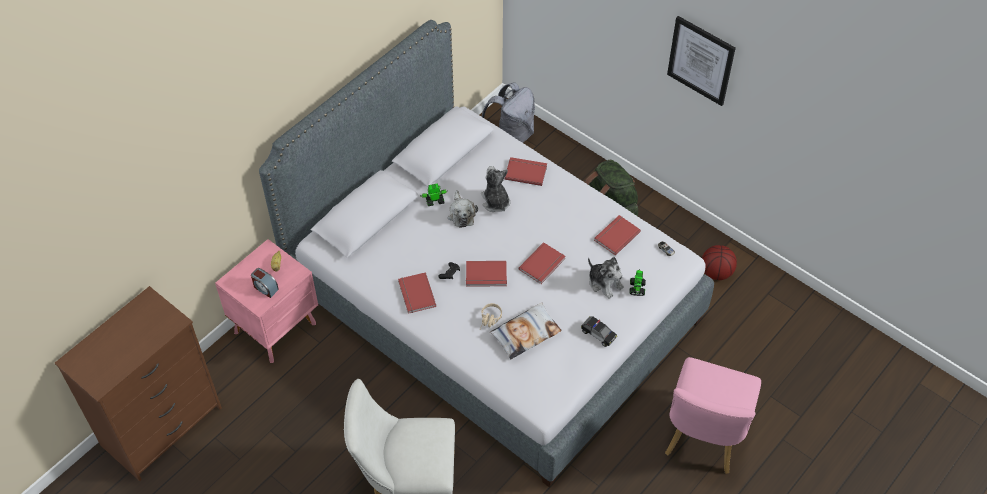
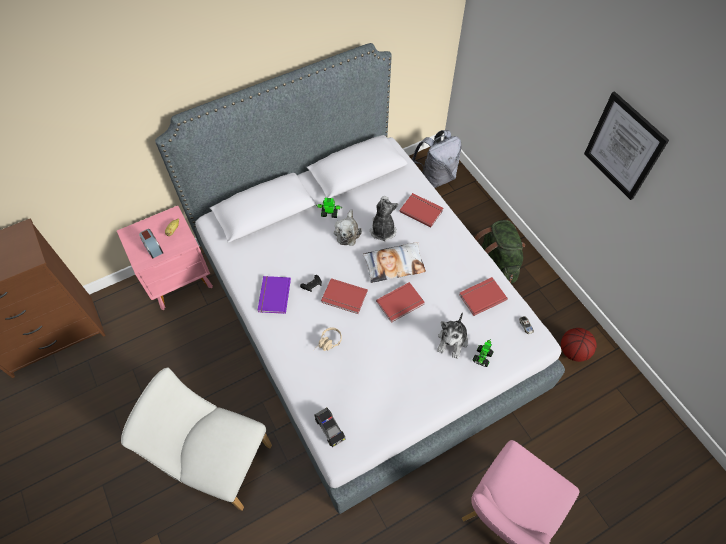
camera: 20 degrees right, 5 degrees up
red book [398,272,436,314] -> purple book [258,276,291,314]
pillow [490,303,561,359] -> pillow moved to [362,243,426,283]
toy car [581,316,617,347] -> toy car moved to [315,407,346,447]
plush toy [588,257,624,299] -> plush toy turned 45 degrees clockwise [437,312,468,359]

